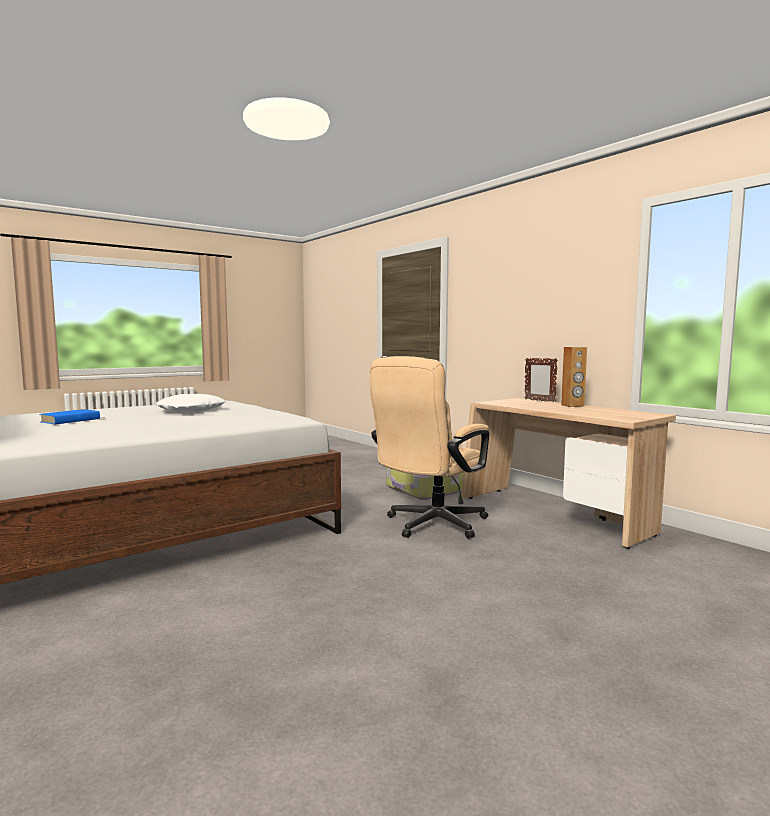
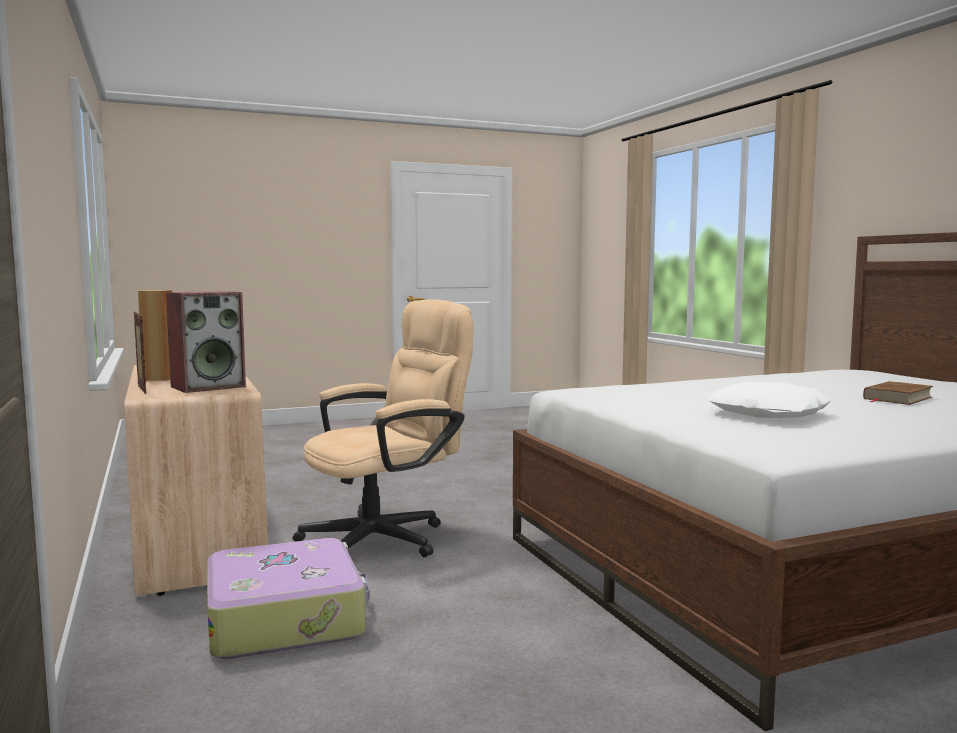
camera: 165 degrees left, 0 degrees up
blue book [40,409,100,424] -> brown book [863,381,933,405]
none -> speaker [166,291,246,393]

